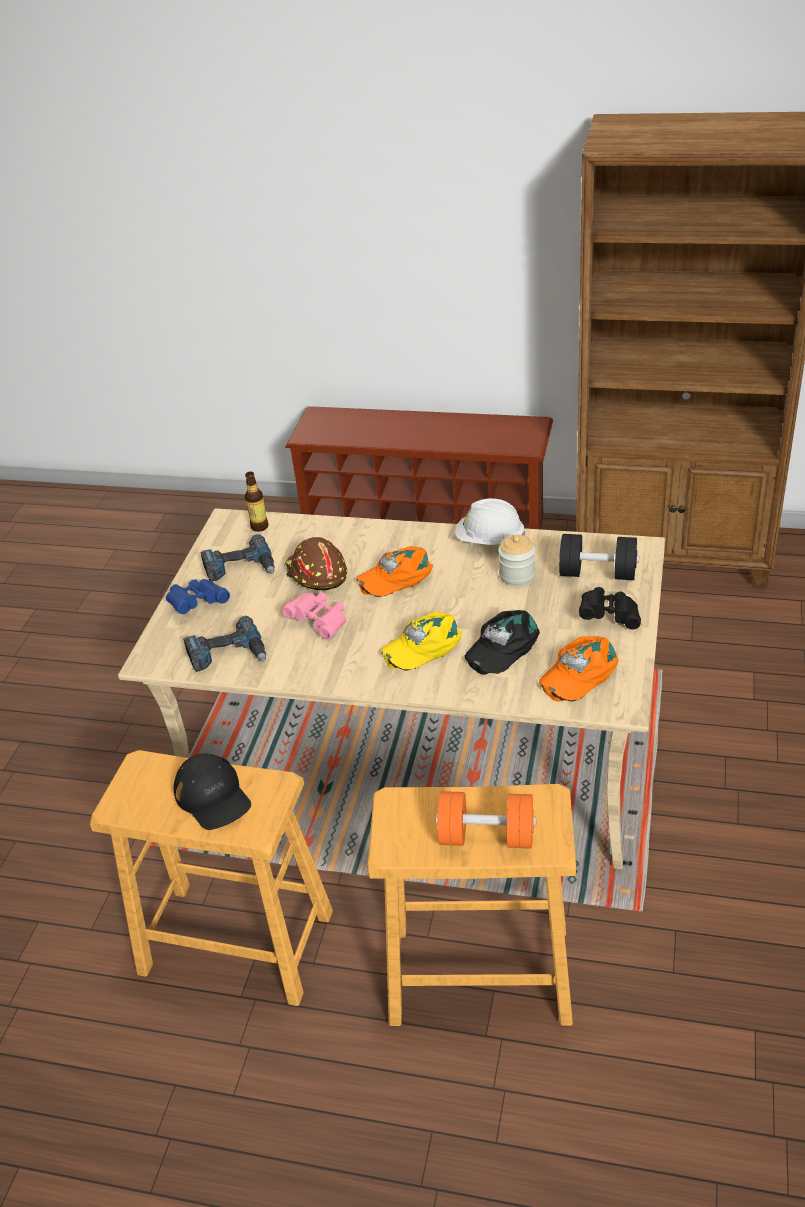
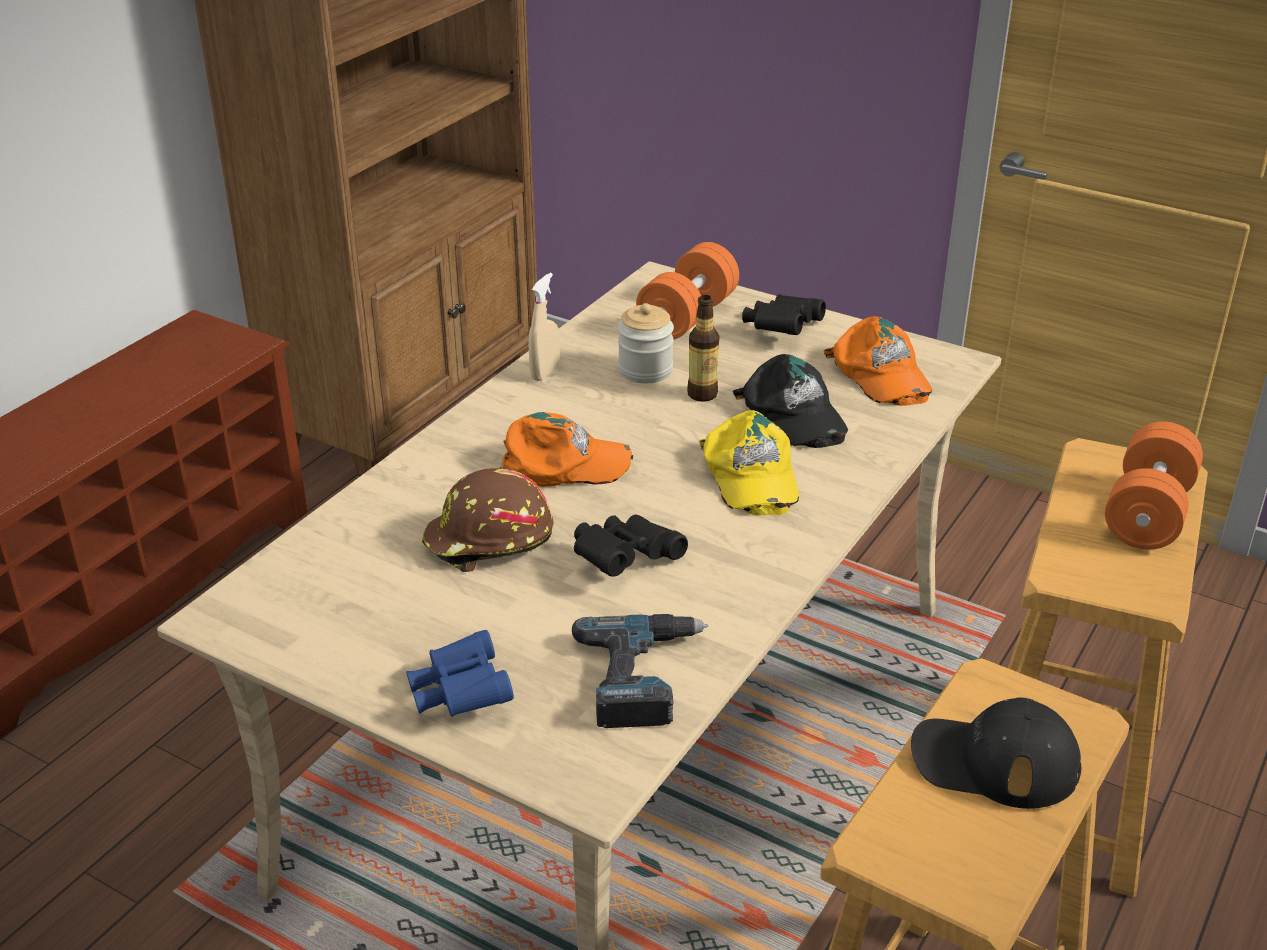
camera: 75 degrees left, 5 degrees down
black cap [174,753,251,830] -> black cap turned 150 degrees counterclockwise [911,698,1081,809]
power drill [200,534,275,582] -> none
bottle [245,472,269,532] -> bottle moved to [687,295,719,402]
pink binoculars [282,592,347,640] -> black binoculars [574,515,688,577]
orange cap [356,546,433,597] -> orange cap turned 90 degrees counterclockwise [500,412,633,487]
white hard hat [455,498,526,545] -> beige spray bottle [528,273,560,381]
black dumbbell [558,534,639,580] -> orange dumbbell [636,242,739,339]

